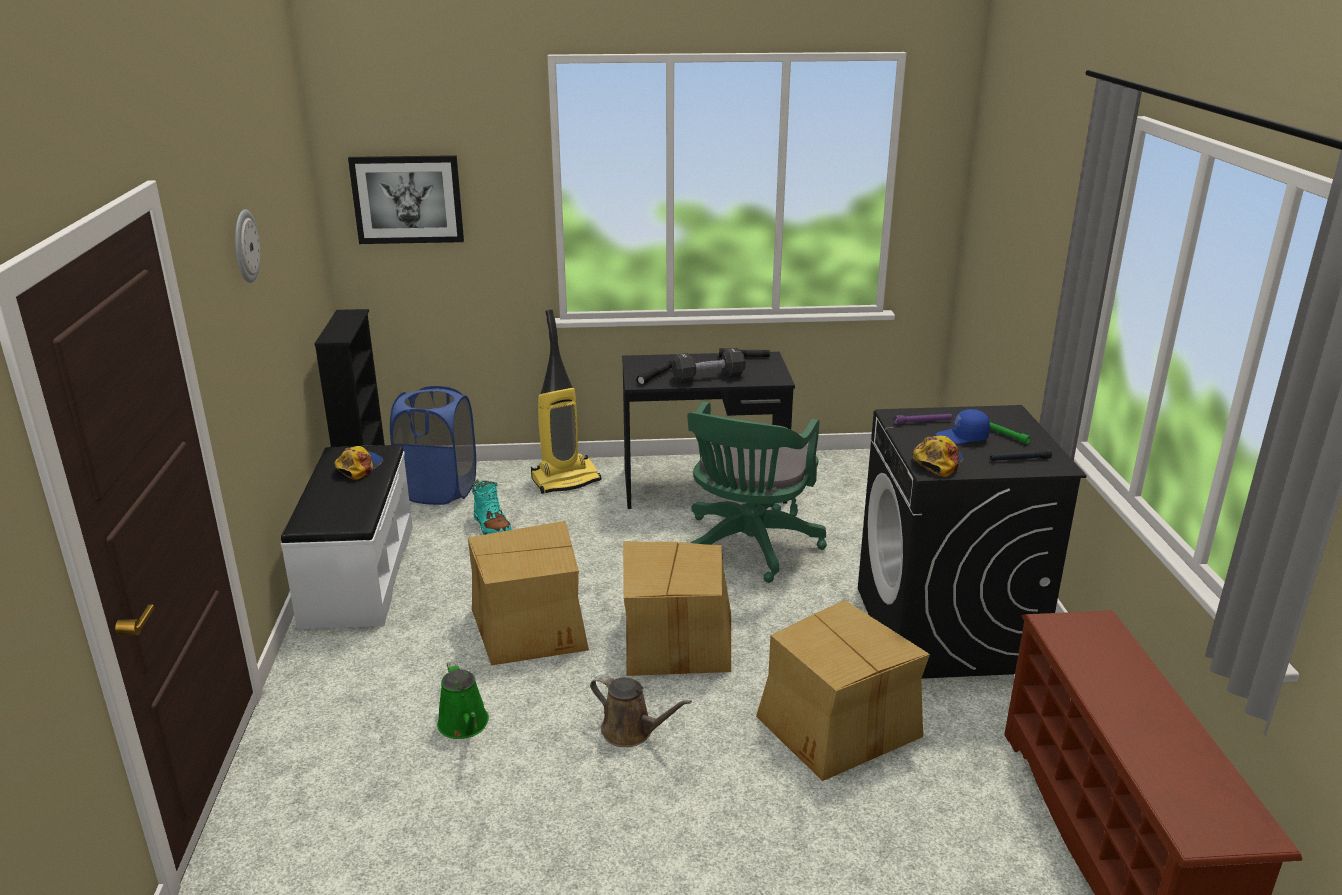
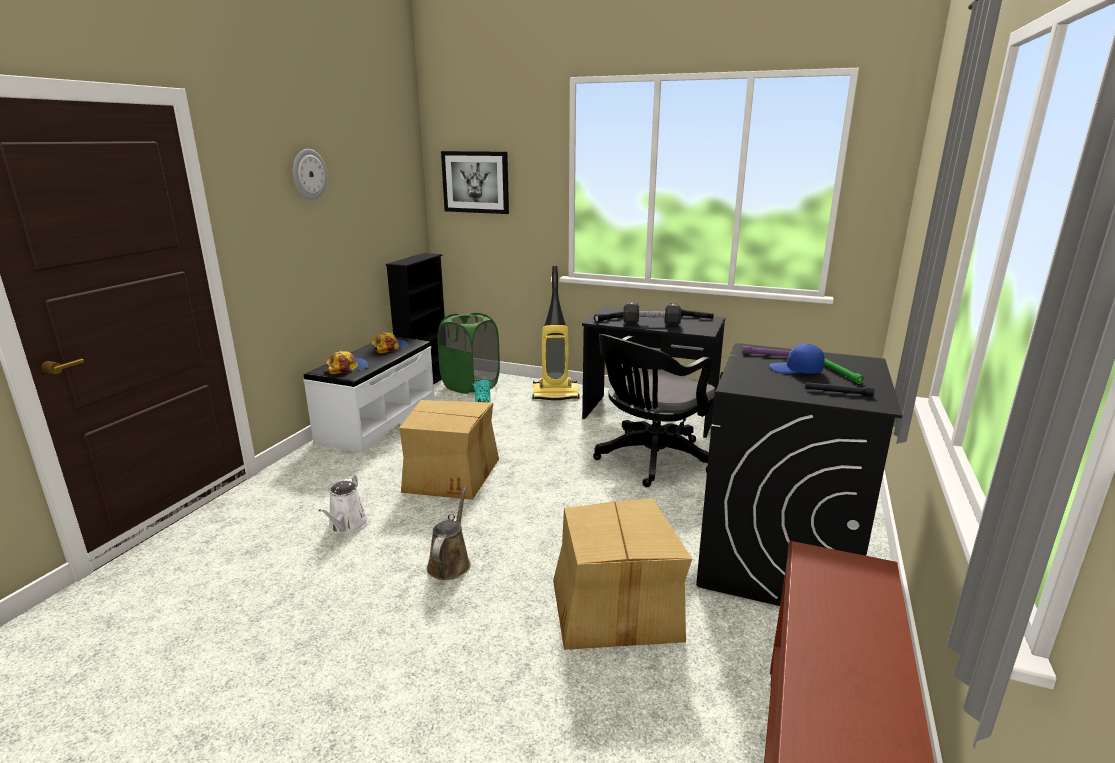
camera: 25 degrees right, 5 degrees down
blue laundry basket [390,386,476,505] -> green laundry basket [437,313,500,394]
green watering can [437,660,489,739] -> white watering can [318,476,369,534]
brown watering can [590,675,692,747] -> brown watering can turned 135 degrees counterclockwise [427,487,471,580]
cardboard box [623,541,731,676] -> none
green office chair [687,401,827,583] -> black office chair [593,334,715,487]
cap [912,435,964,477] -> cap moved to [326,351,368,374]

